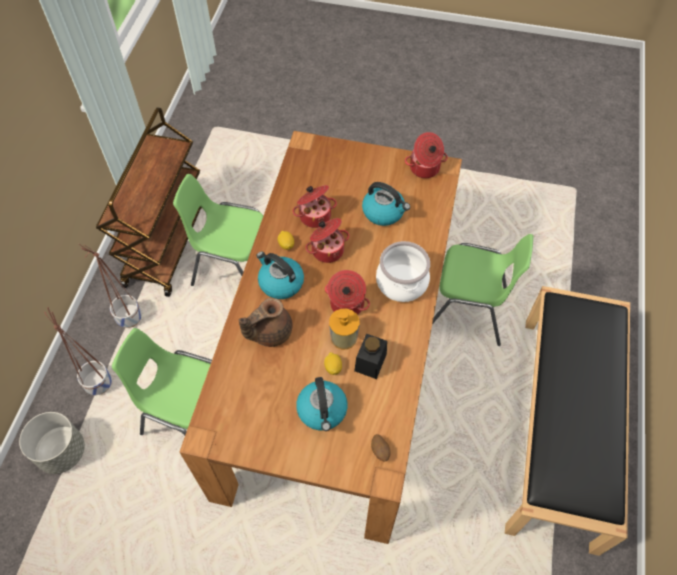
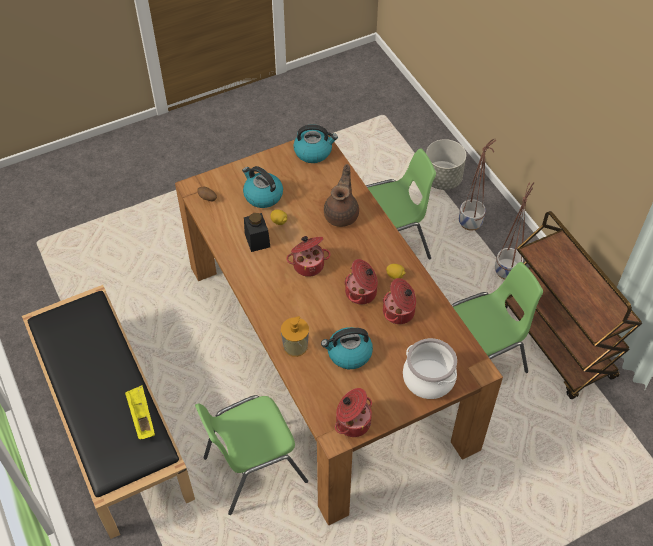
camera: 140 degrees right, 5 degrees down
kettle [256,251,304,299] -> kettle moved to [293,124,338,163]
soap dispenser [329,309,360,349] -> soap dispenser moved to [281,316,309,357]
cooking pot [376,241,430,302] -> cooking pot moved to [403,338,457,399]
none -> yellow tray [125,385,155,439]

